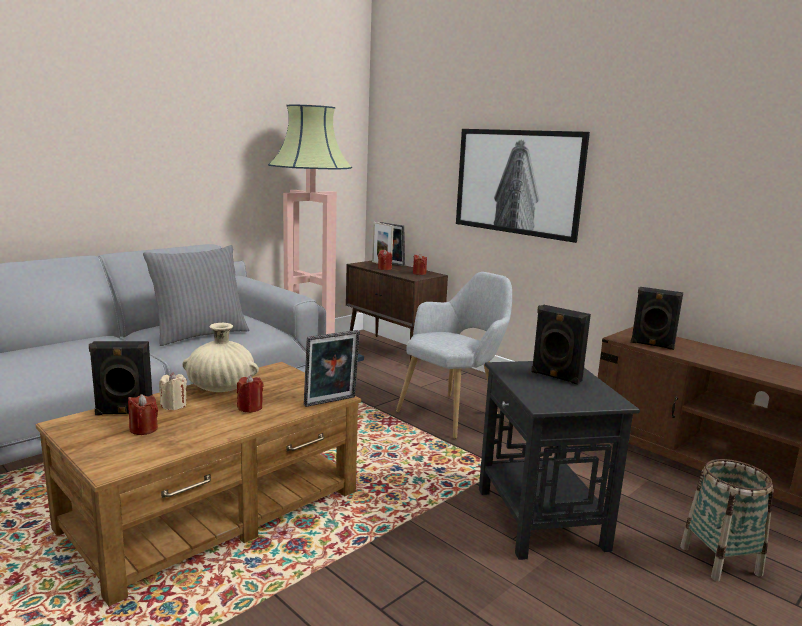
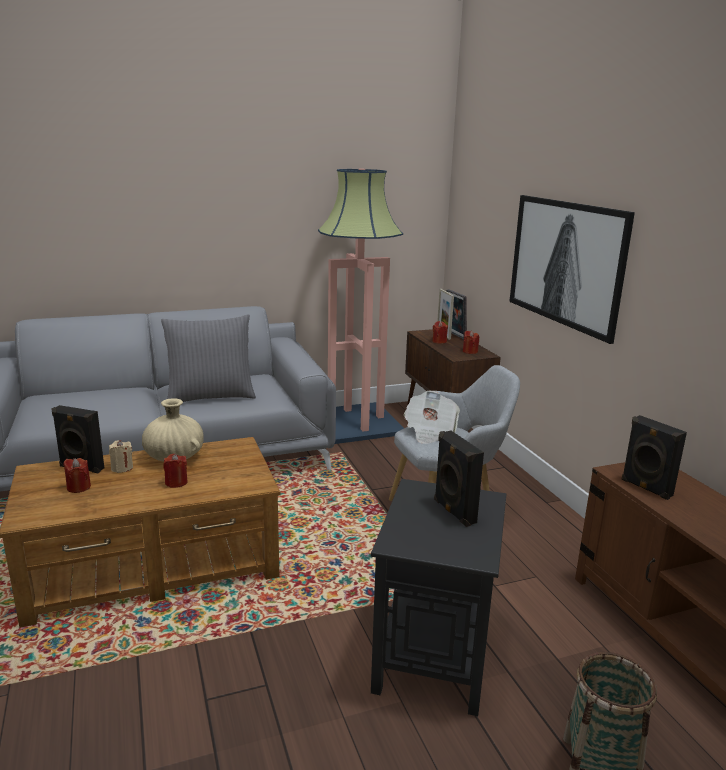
camera: 25 degrees right, 5 degrees up
picture frame [304,330,360,407] -> none
none -> newspaper [404,391,460,444]

